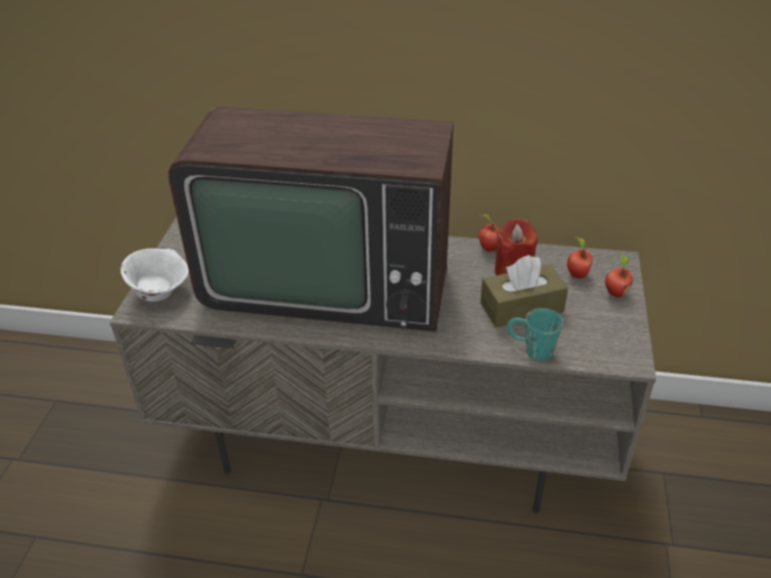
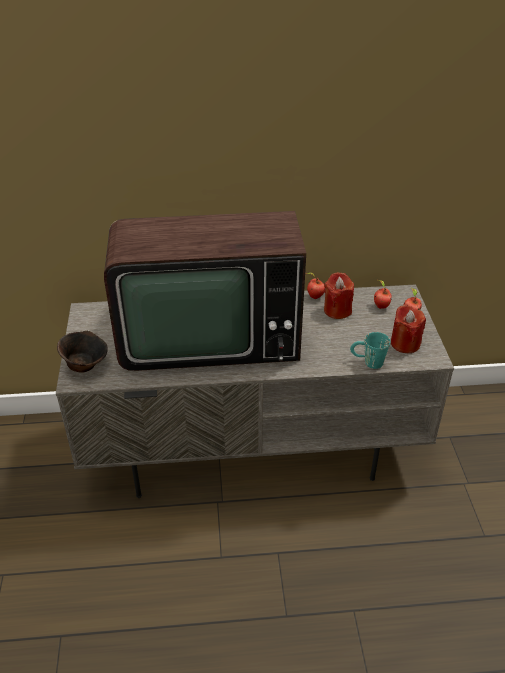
camera: 15 degrees left, 0 degrees up
white bowl [121,248,189,302] -> brown bowl [57,331,108,373]
brown tissue box [480,255,568,327] -> none
none -> red candle [391,304,426,353]

